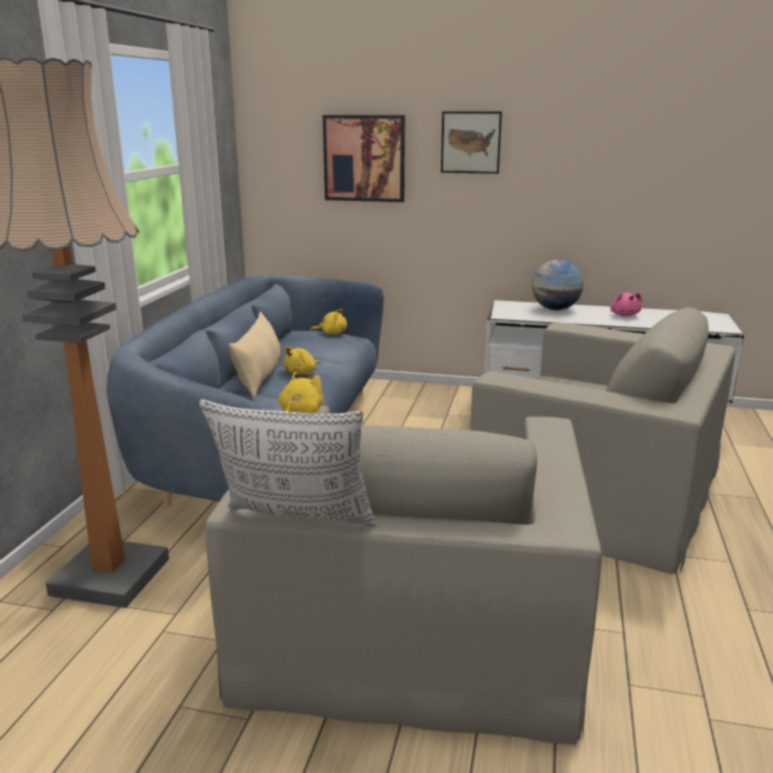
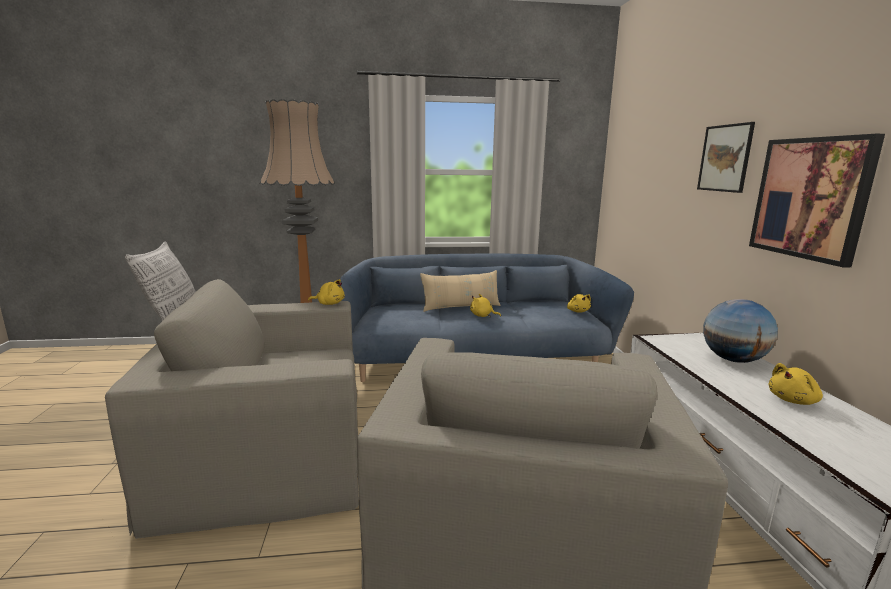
camera: 70 degrees right, 5 degrees down
picture [323,115,405,202] -> picture moved to [749,134,885,267]
pink plush toy [610,292,642,316] -> yellow plush toy [768,363,823,405]

